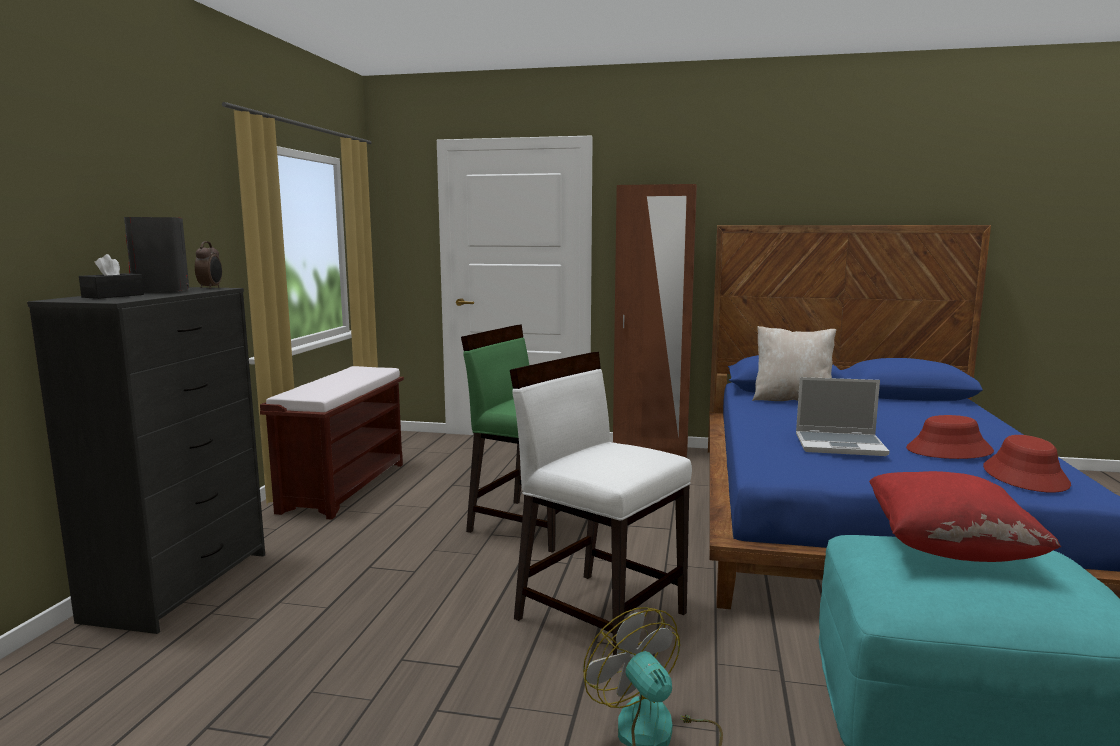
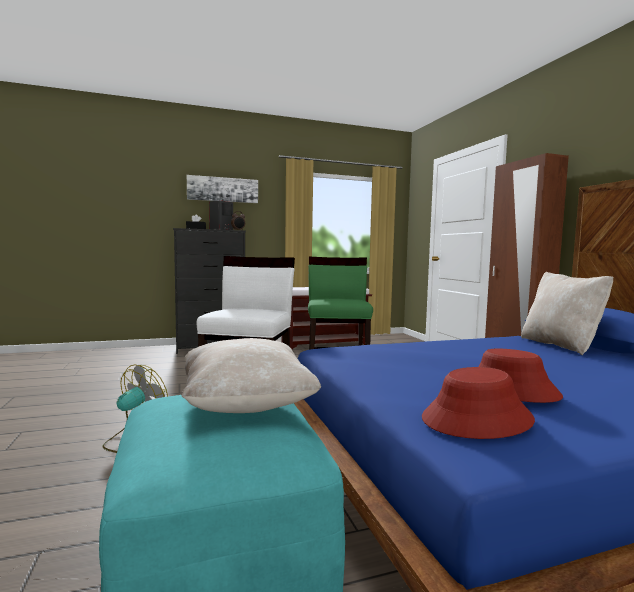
camera: 60 degrees right, 5 degrees down
laptop [796,377,890,456] -> none
red pillow [869,471,1061,562] -> beige pillow [181,338,321,413]
none -> picture [187,175,258,203]

